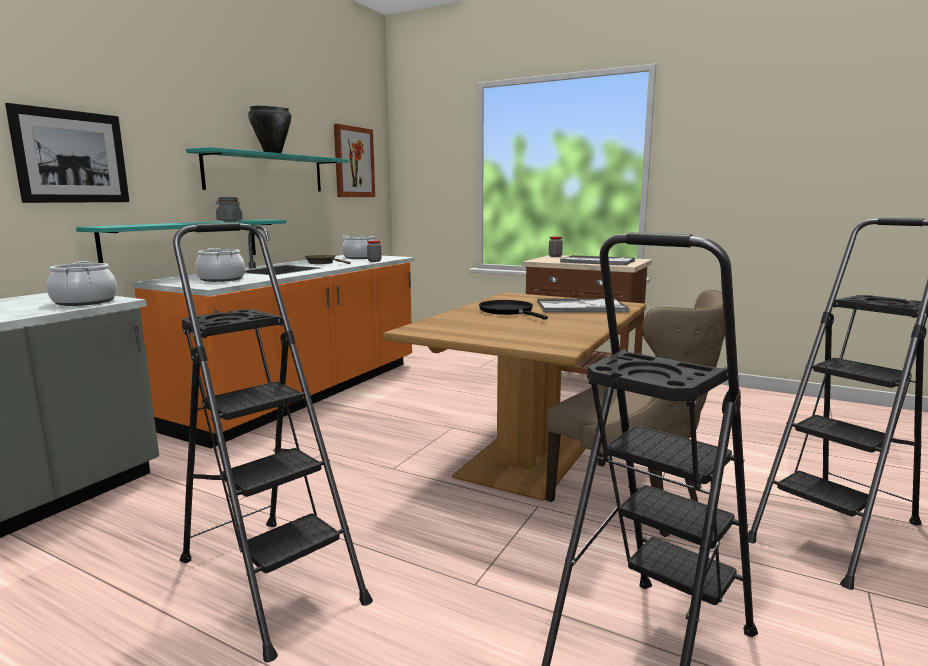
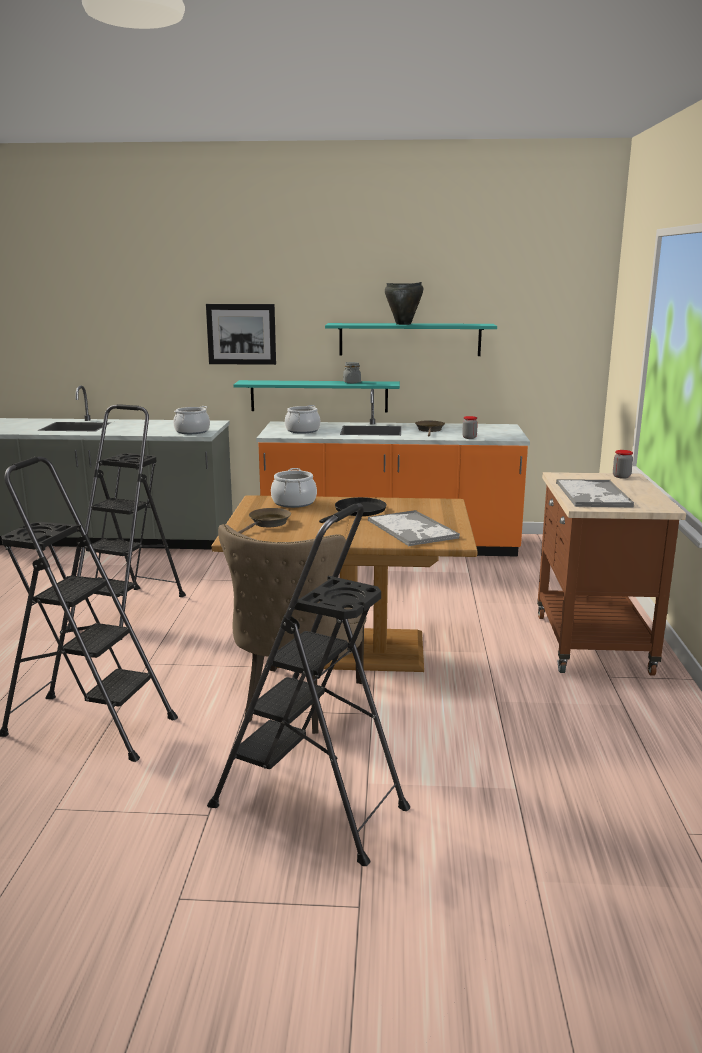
camera: 65 degrees right, 5 degrees up
picture [334,124,375,197] -> none
cooking pot [342,235,376,259] -> cooking pot moved to [271,468,317,508]
none -> brown frying pan [238,508,291,533]

